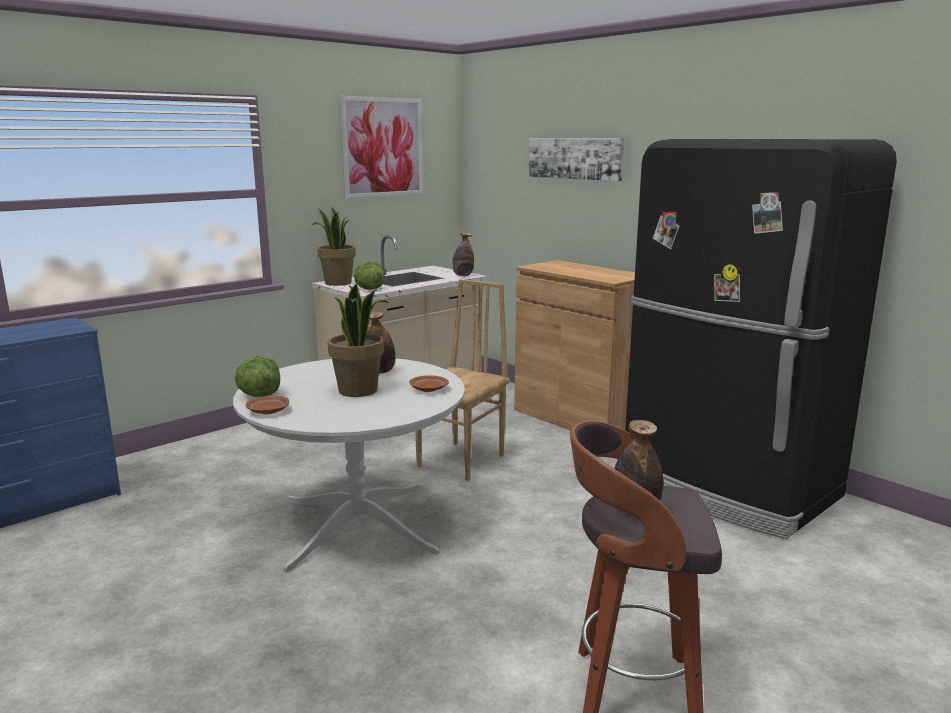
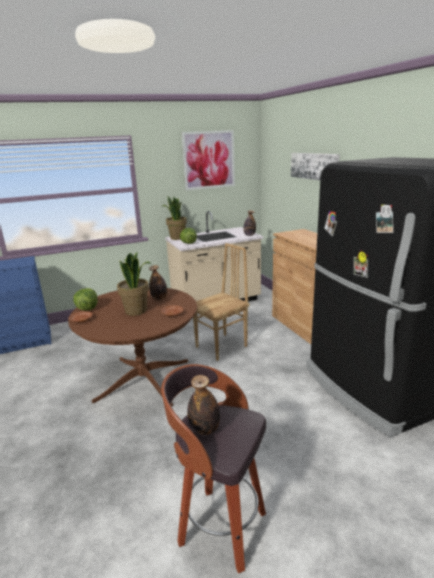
camera: 20 degrees right, 5 degrees up
white dining table [233,358,465,572] -> brown dining table [68,288,197,407]

